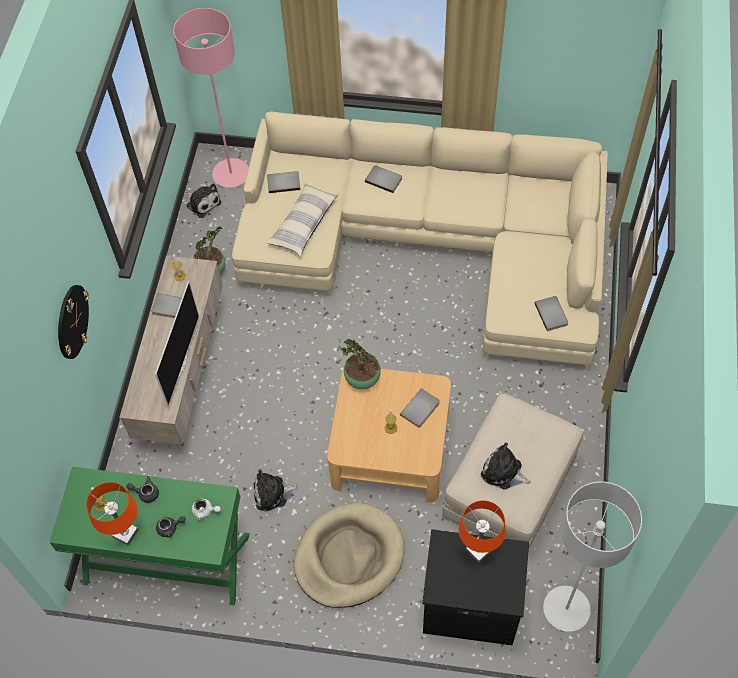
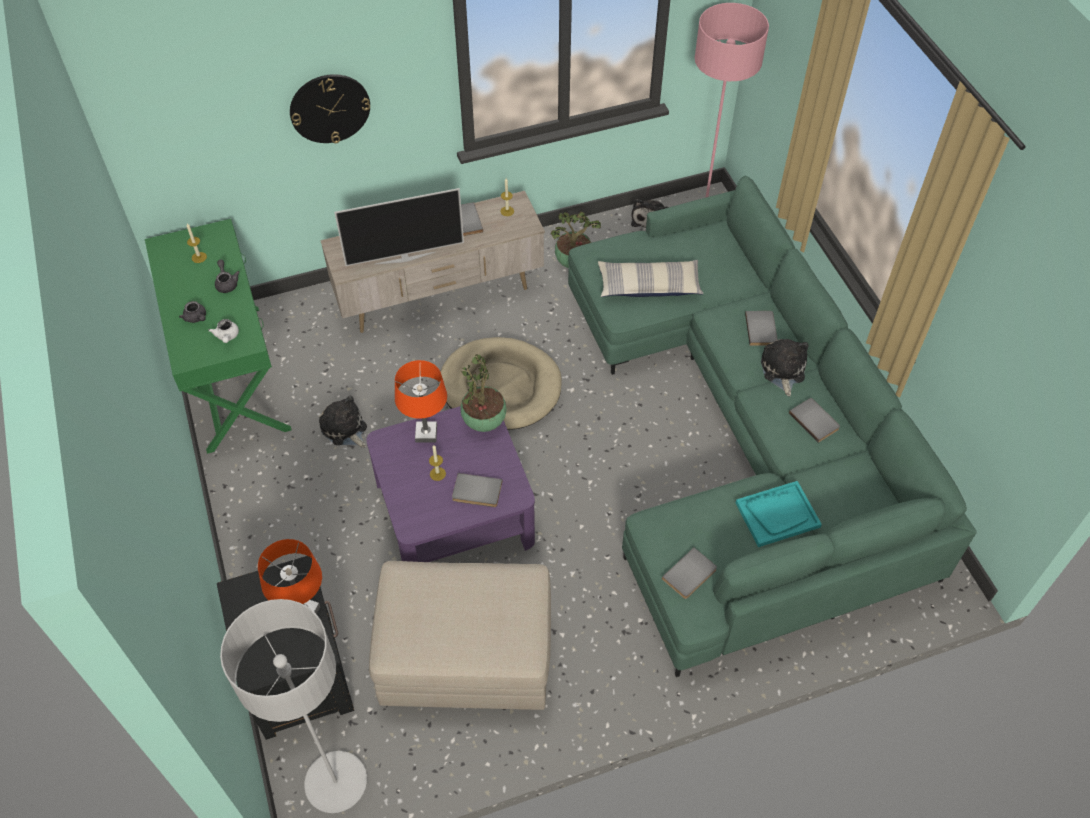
camera: 60 degrees right, 5 degrees down
orange table lamp [86,482,138,546] -> orange table lamp moved to [395,360,447,443]
beige sofa [232,112,608,371] -> green sofa [568,176,977,677]
grey book [267,171,301,193] -> grey book moved to [789,398,840,443]
beige dog bed [294,502,405,608] -> beige dog bed moved to [438,337,562,430]
beige coffee table [327,369,451,503] -> purple coffee table [366,406,535,562]
plush toy [481,442,531,489] -> plush toy moved to [761,339,808,396]
none -> turquoise tray [736,481,822,547]

